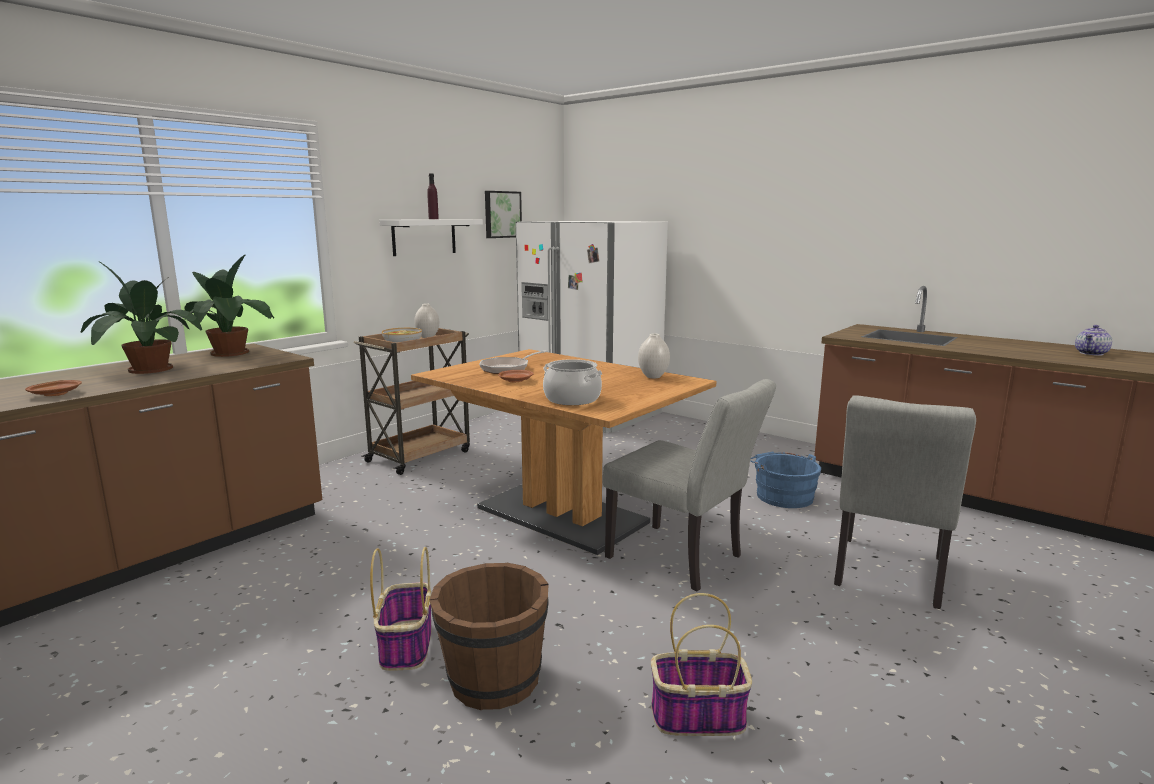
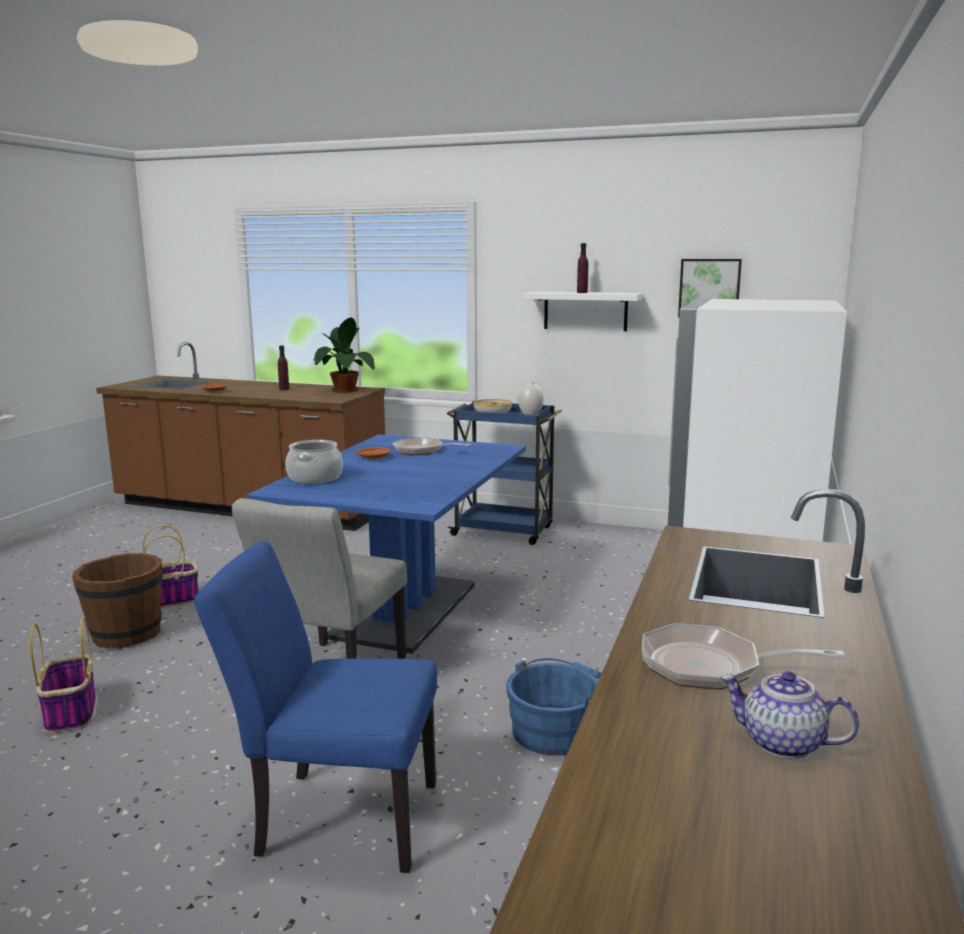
camera: 70 degrees right, 0 degrees up
potted plant [81,262,202,374] -> purple bottle [278,345,289,390]
brown cart [354,328,470,475] -> blue cart [447,401,562,545]
brown dining table [411,349,716,555] -> blue dining table [247,434,526,654]
white vase [638,333,670,378] -> none
grey chair [834,395,976,609] -> blue chair [194,541,437,873]
none -> frying pan [642,623,845,690]

